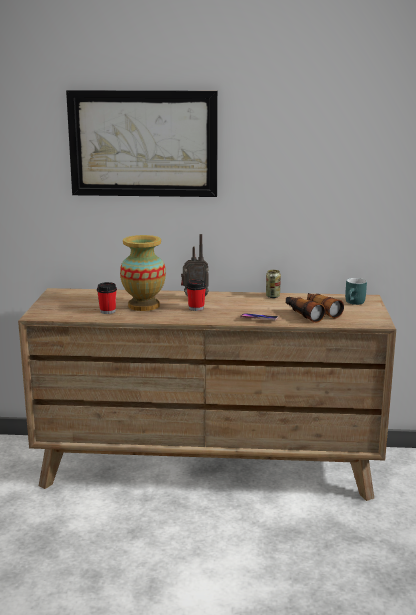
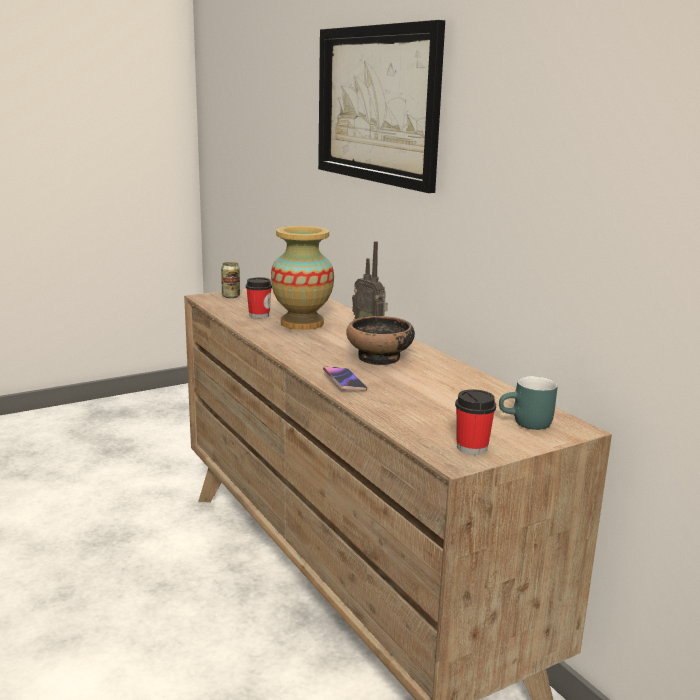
camera: 55 degrees right, 0 degrees up
cup [186,280,206,311] -> cup moved to [455,389,496,455]
can [266,270,281,298] -> can moved to [221,262,240,298]
binoculars [286,293,344,323] -> none
none -> bowl [346,316,415,365]

